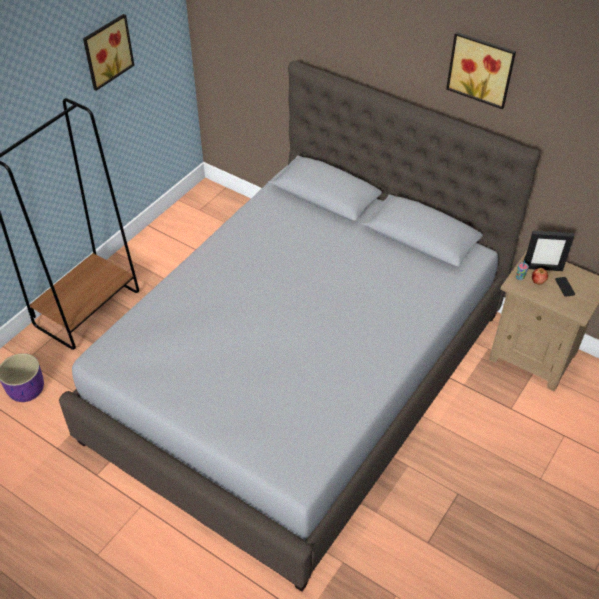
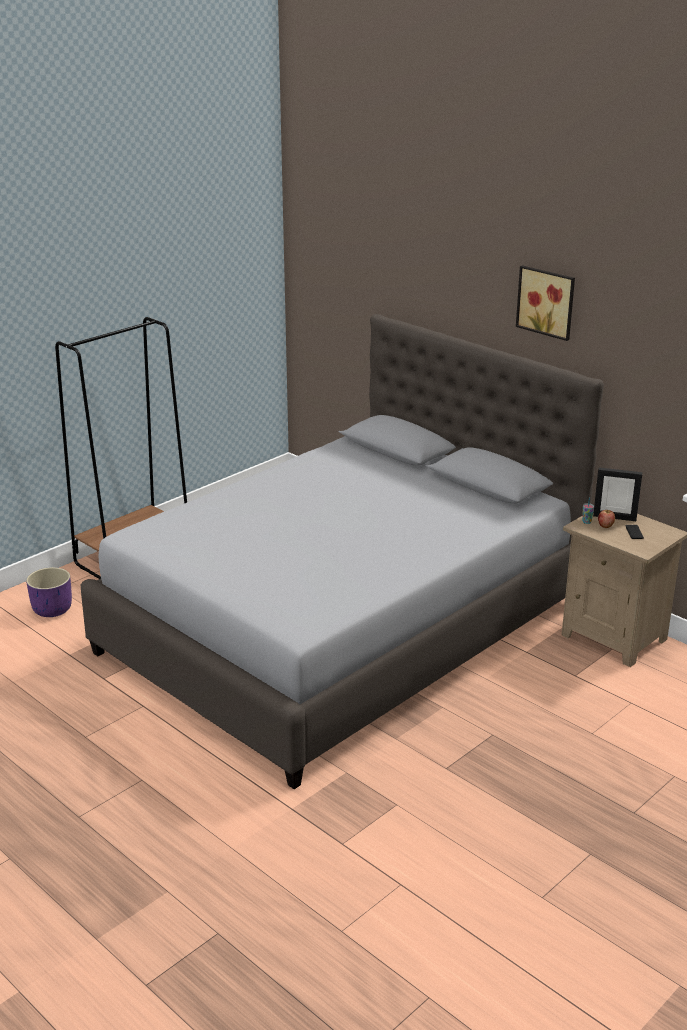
camera: 10 degrees right, 20 degrees down
picture [83,14,134,91] -> none

